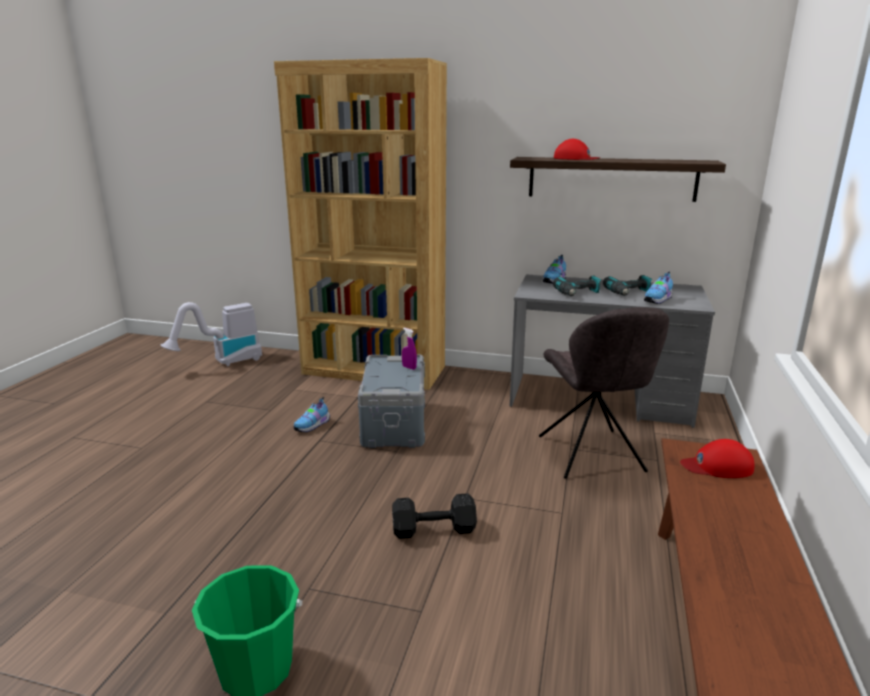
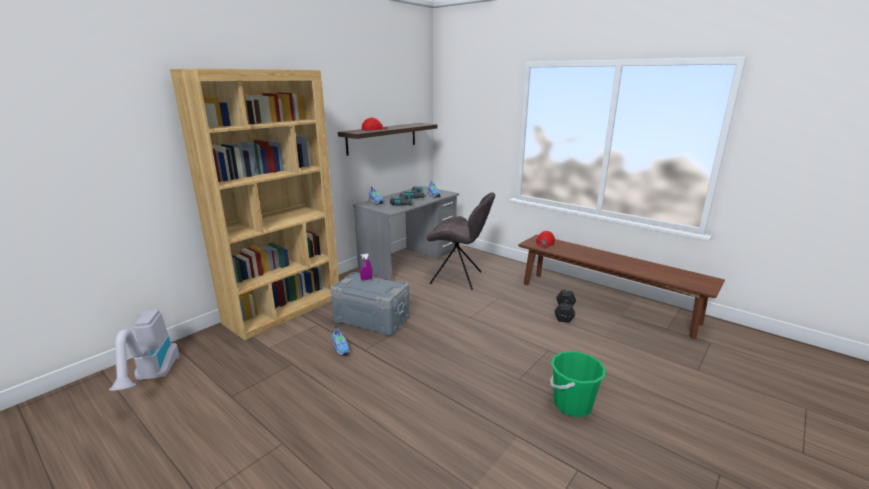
camera: 65 degrees left, 0 degrees up
black dumbbell [392,493,477,539] -> black dumbbell moved to [554,290,576,323]

